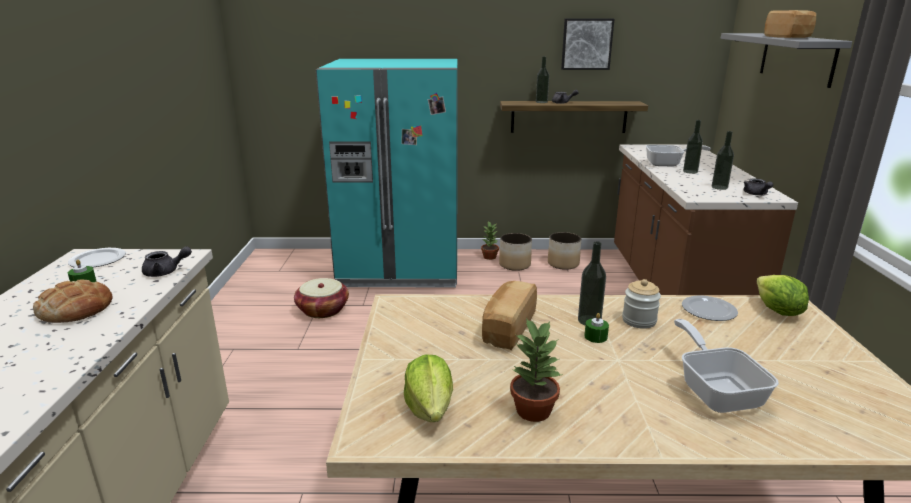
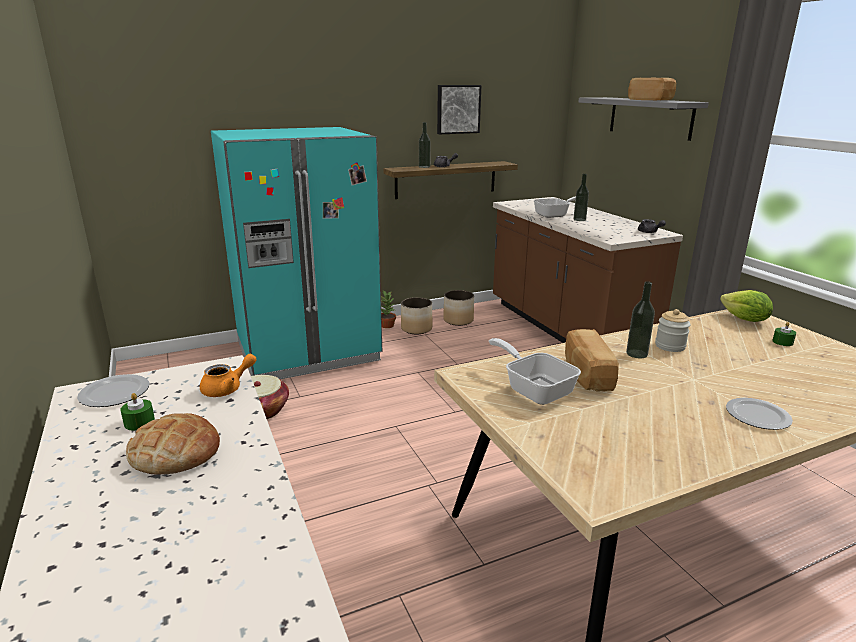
camera: 25 degrees left, 0 degrees up
grey teapot [142,246,192,277] -> orange teapot [200,354,256,397]
lettuce [404,354,453,422] -> none
potted plant [510,318,561,422] -> none
green candle [584,313,609,343] -> green candle moved to [772,322,796,346]
frying pan [674,319,779,413] -> frying pan moved to [489,338,581,405]
plate [682,296,738,321] -> plate moved to [726,398,793,430]
bottle [712,131,734,190] -> none

